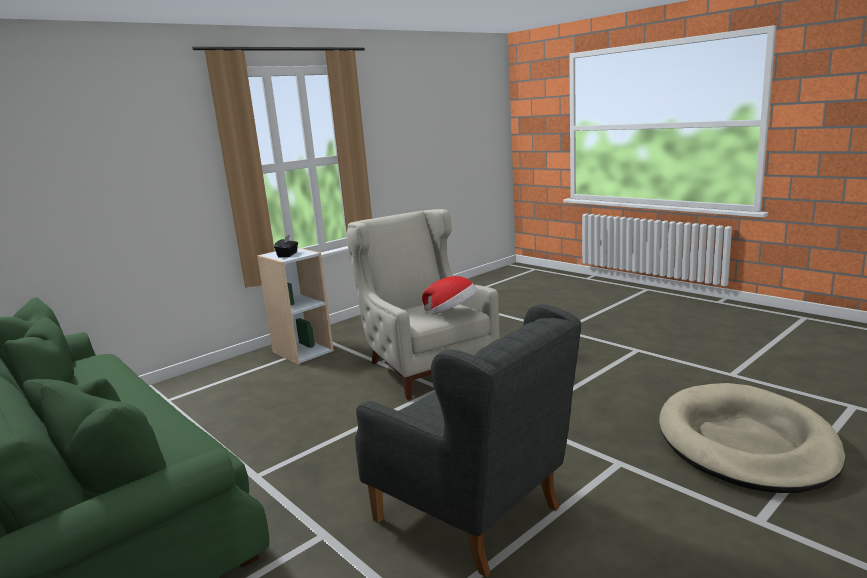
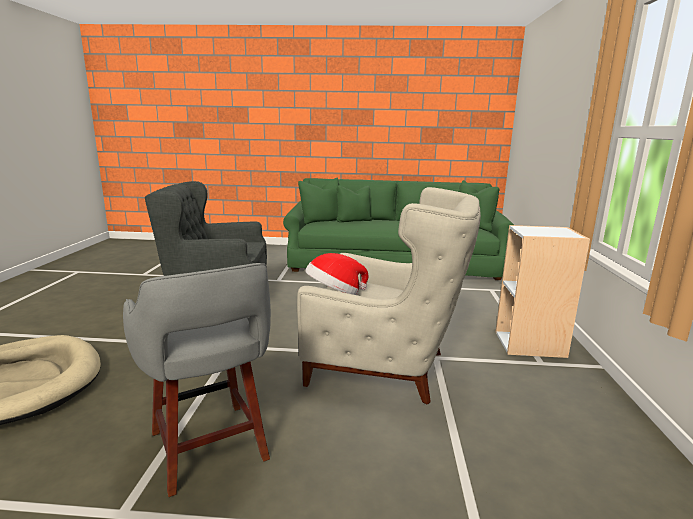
camera: 135 degrees right, 0 degrees up
black tissue box [274,235,298,257] -> none
none -> grey stool [123,263,271,497]

